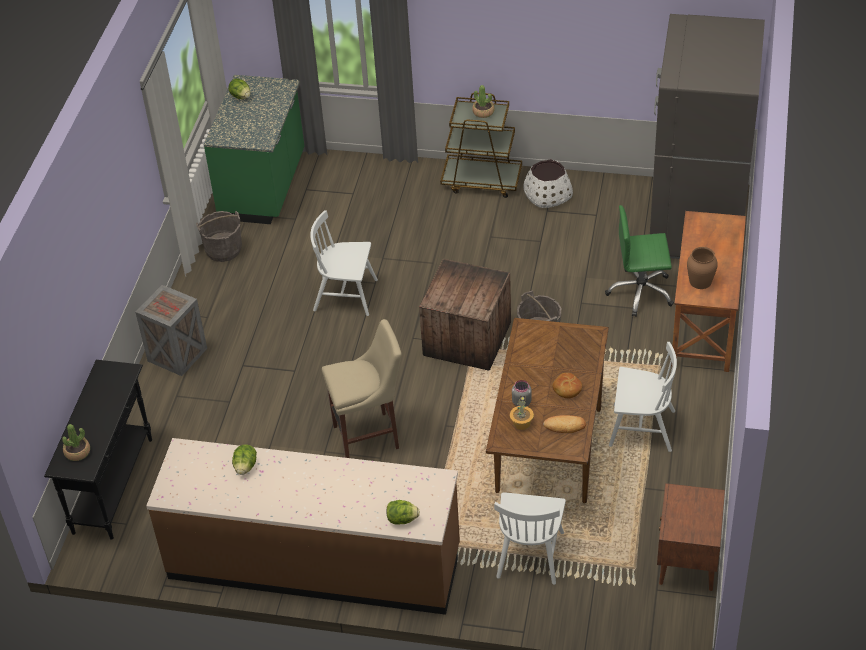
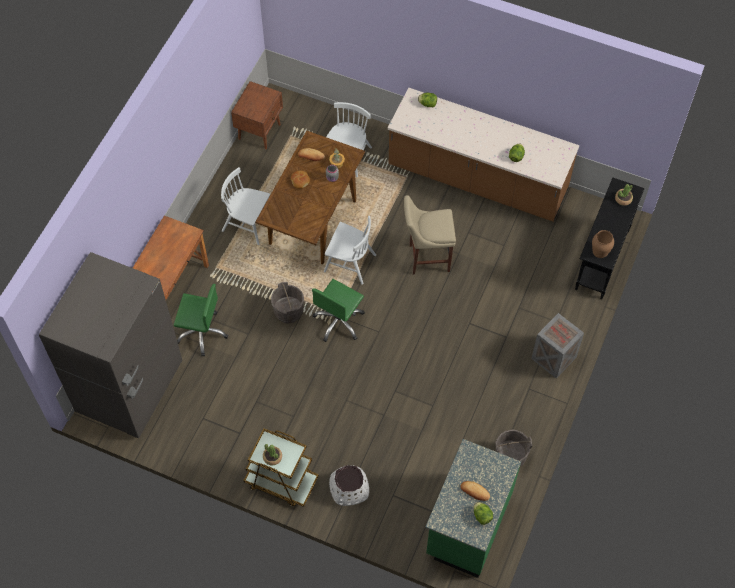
camera: 170 degrees left, 15 degrees up
white chair [310,210,378,316] -> white chair moved to [324,216,376,285]
crate [419,259,511,371] -> green office chair [312,279,365,342]
white planter [523,159,573,208] -> white planter moved to [329,465,369,506]
brown vase [687,247,718,289] -> brown vase moved to [592,230,614,258]
none -> bread [461,481,490,501]

